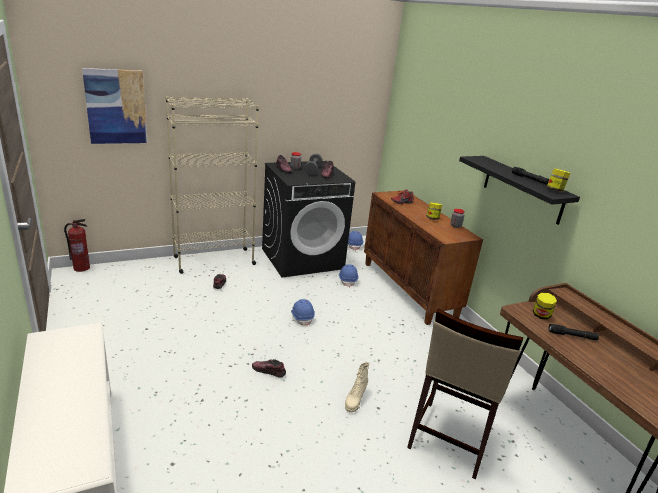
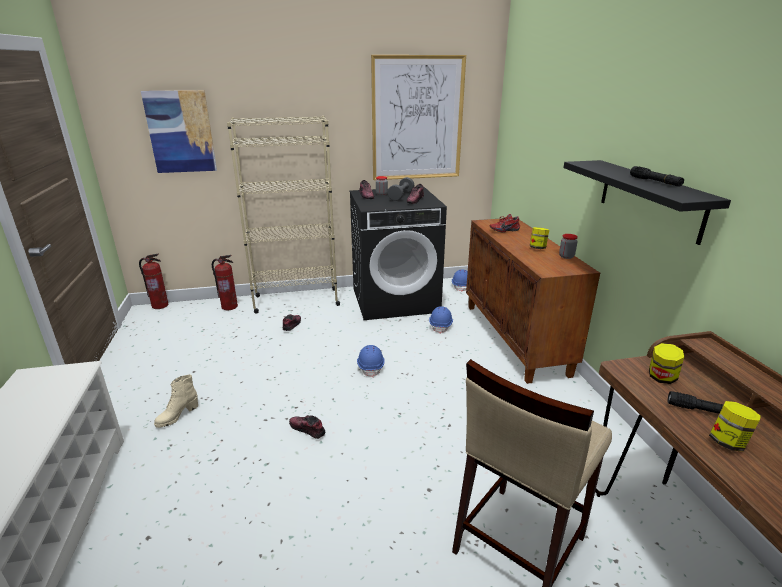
camera: 15 degrees right, 0 degrees up
beige boot [345,362,369,412] -> beige boot moved to [154,375,198,428]
jar [547,168,570,192] -> jar moved to [709,401,761,451]
none -> fire extinguisher [212,255,238,310]
none -> picture [371,55,466,180]

